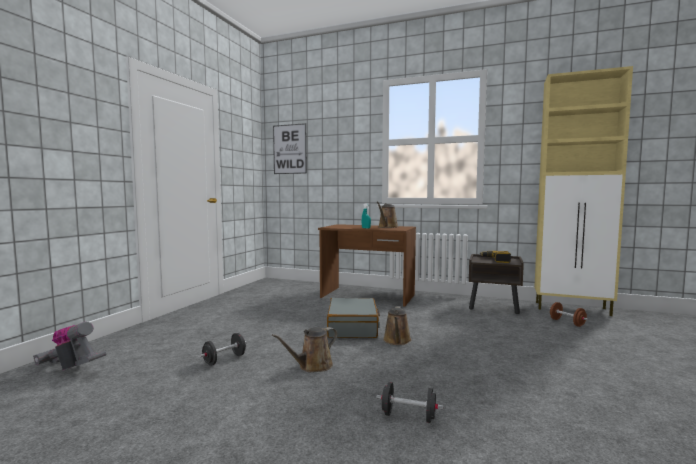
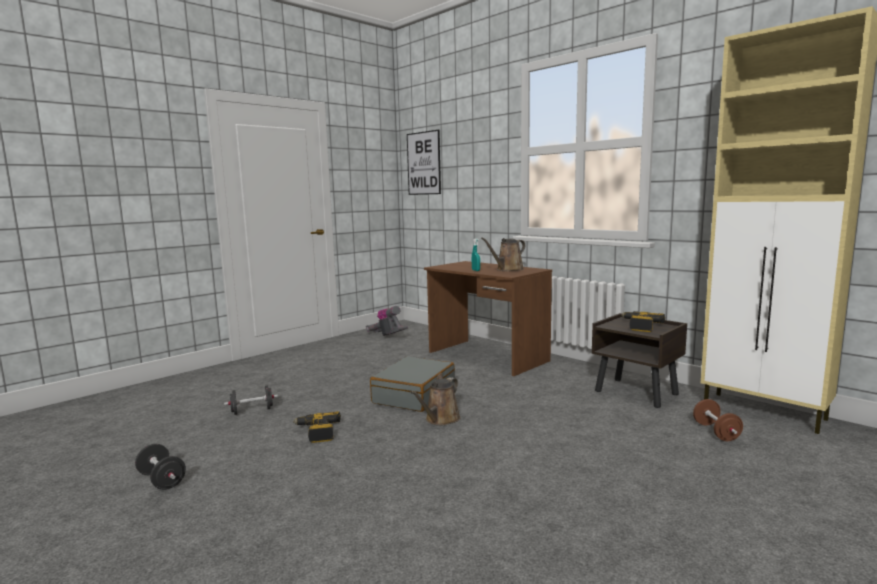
camera: 25 degrees right, 5 degrees up
vacuum cleaner [33,322,106,370] -> vacuum cleaner moved to [366,306,408,336]
brown watering can [272,327,338,373] -> power drill [293,411,341,443]
black dumbbell [376,382,443,423] -> black dumbbell moved to [135,444,186,490]

